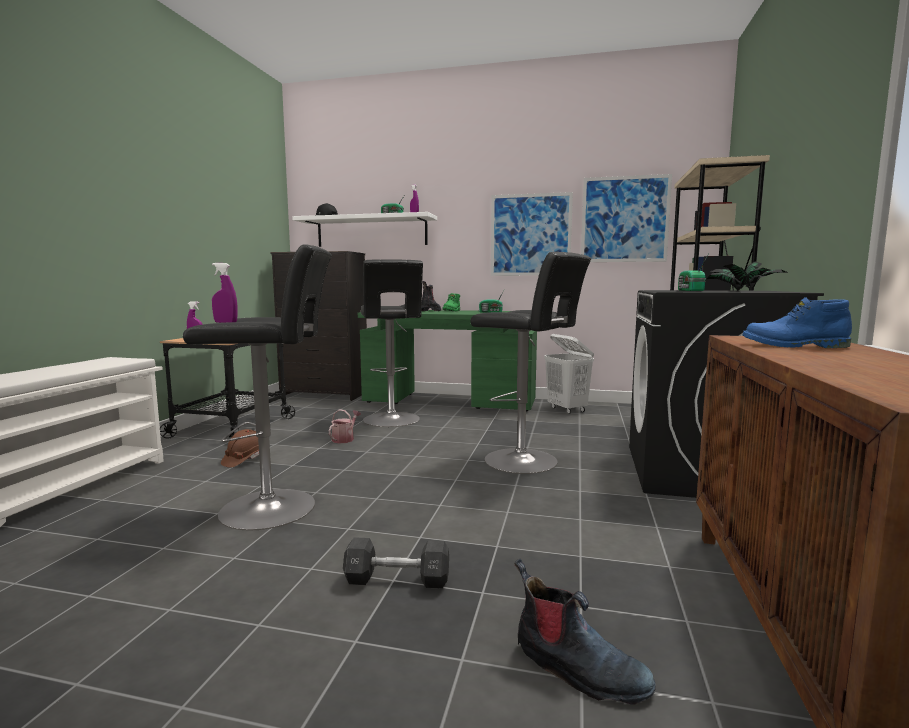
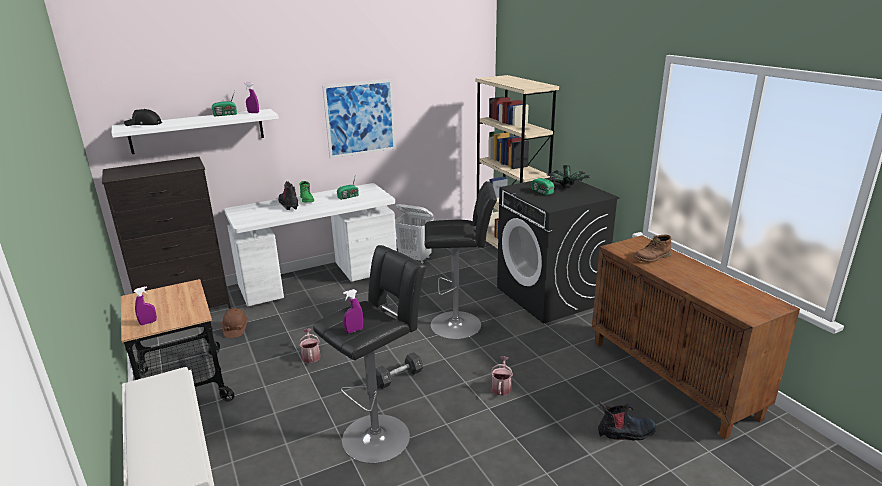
camera: 40 degrees left, 15 degrees up
brown hard hat [221,429,259,468] -> brown hard hat moved to [222,308,248,338]
black dumbbell [343,537,449,589] -> black dumbbell moved to [376,352,423,389]
green desk [358,310,537,412] -> white desk [224,183,397,306]
black stool [361,259,423,427] -> none
picture [581,174,672,262] -> none
blue boot [743,297,852,348] -> brown boot [634,235,672,263]
none -> watering can [490,356,513,396]

